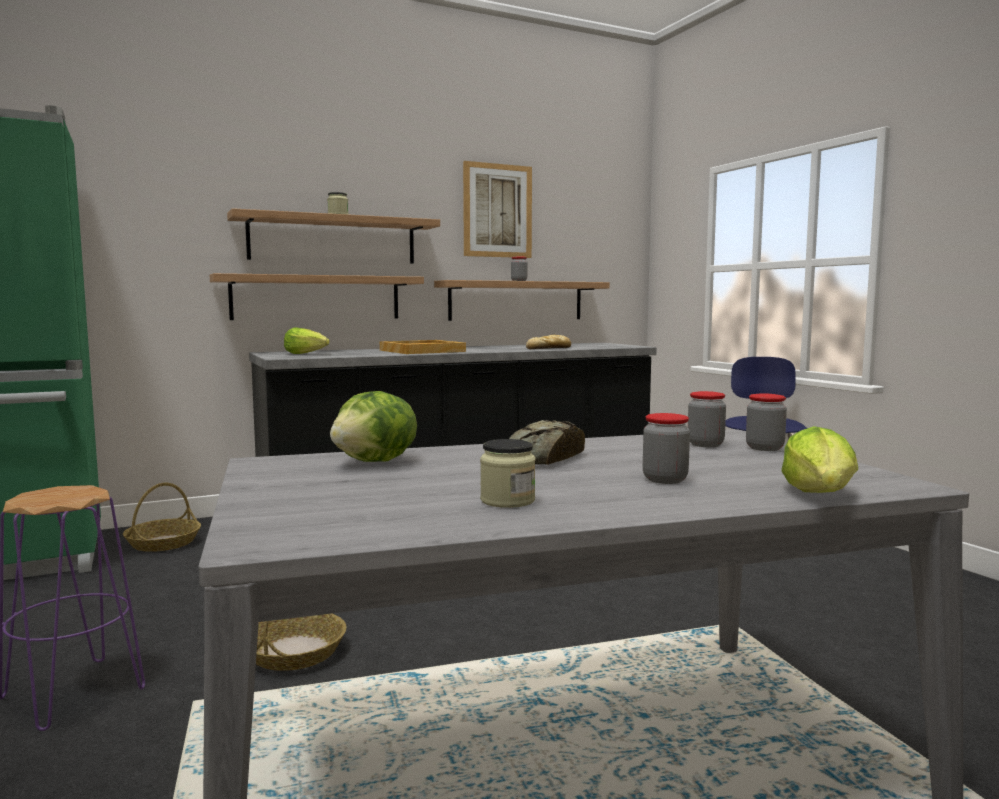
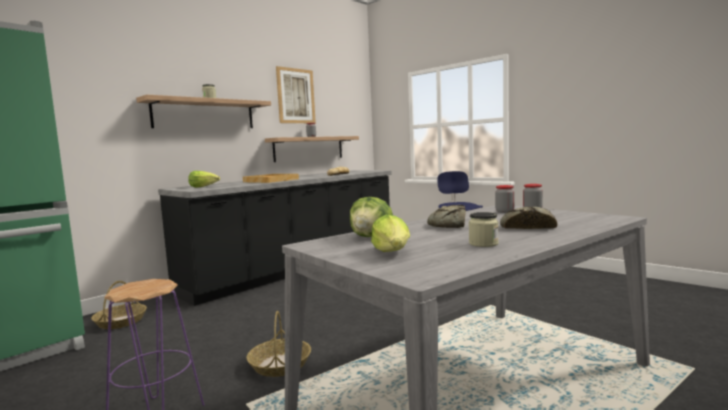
camera: 20 degrees left, 0 degrees up
shelf [210,273,424,320] -> none
jar [643,413,690,484] -> bread [500,207,557,229]
lettuce [781,426,858,493] -> lettuce moved to [371,215,410,252]

